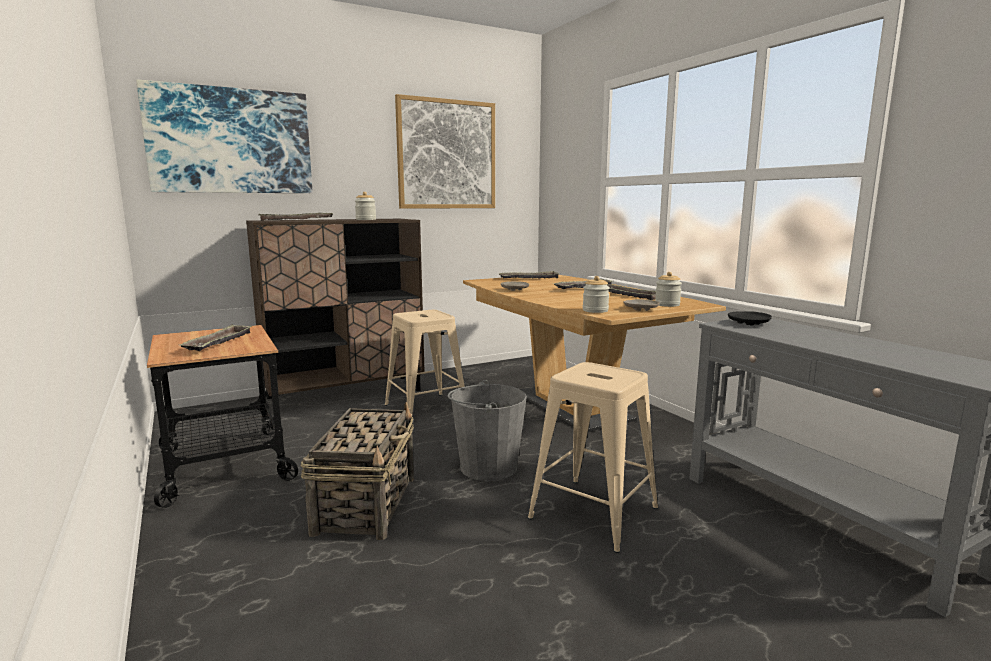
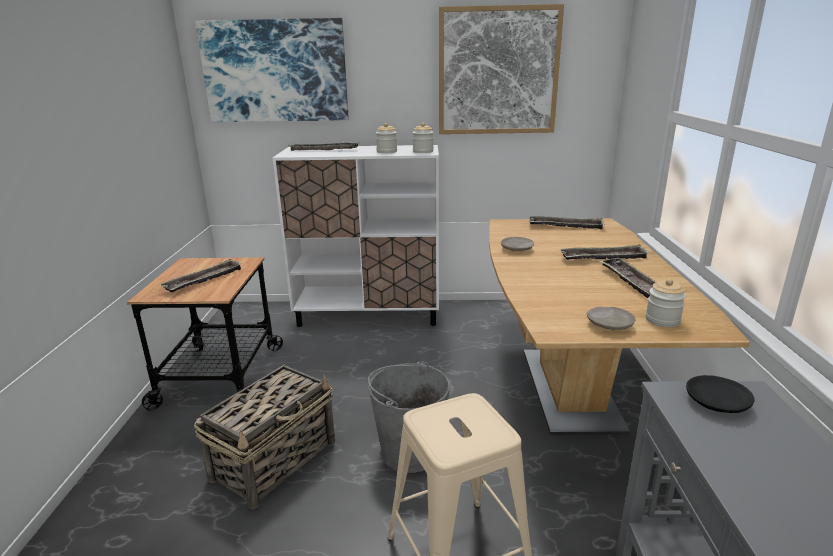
camera: 30 degrees right, 10 degrees up
brown cabinet [246,219,425,399] -> white cabinet [273,145,439,327]
beige stool [385,310,465,416] -> none
jar [583,276,610,313] -> jar moved to [413,123,434,153]

